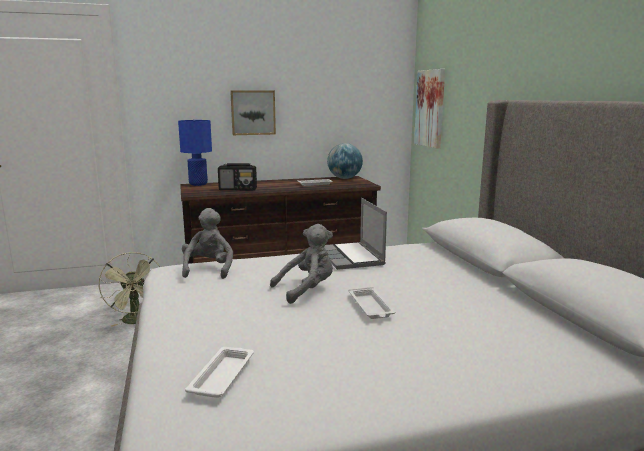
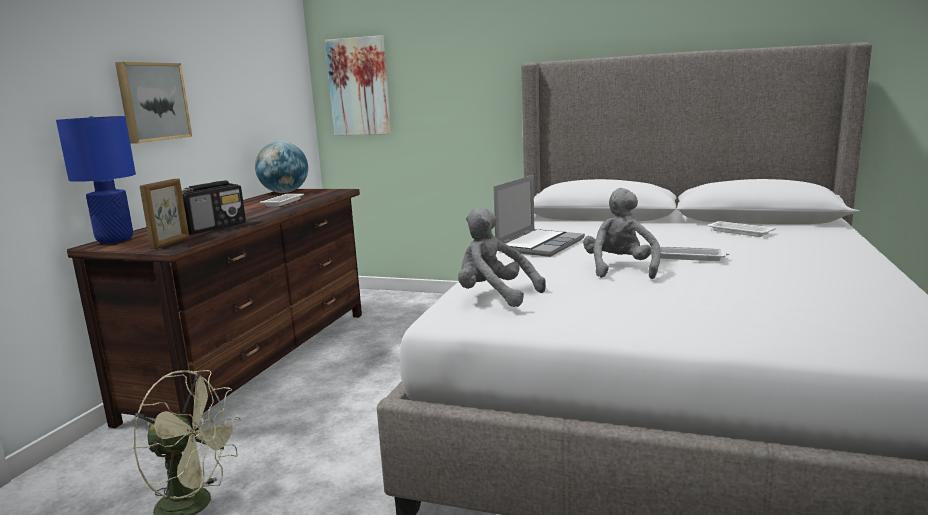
camera: 55 degrees left, 0 degrees up
white tray [185,347,254,398] -> white tray moved to [708,221,776,237]
laptop [324,198,387,270] -> laptop turned 75 degrees counterclockwise [493,175,585,257]
none -> picture frame [140,178,189,249]

